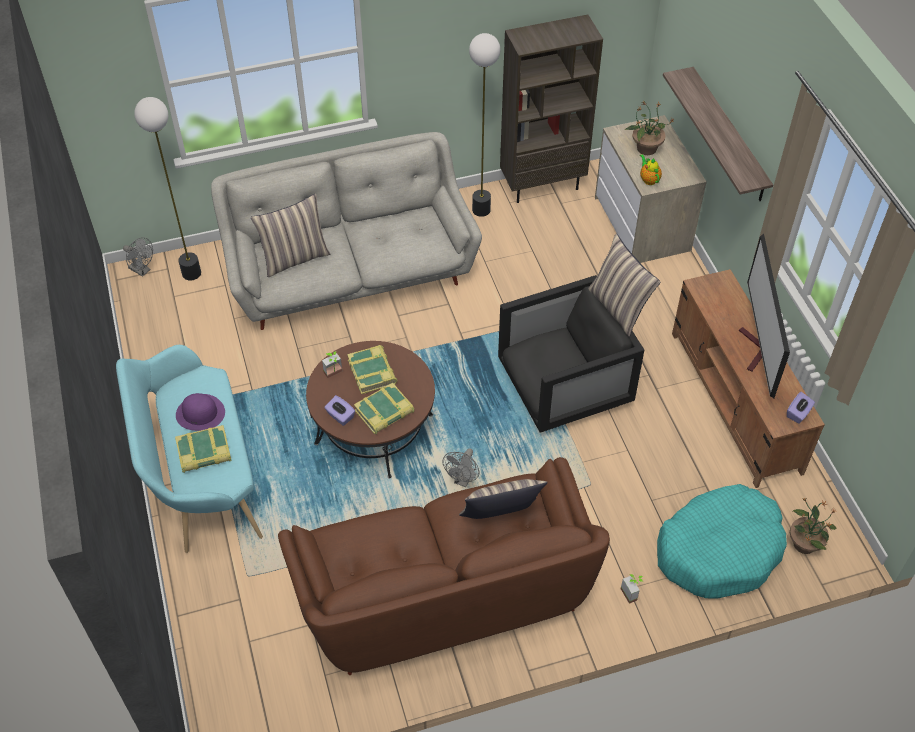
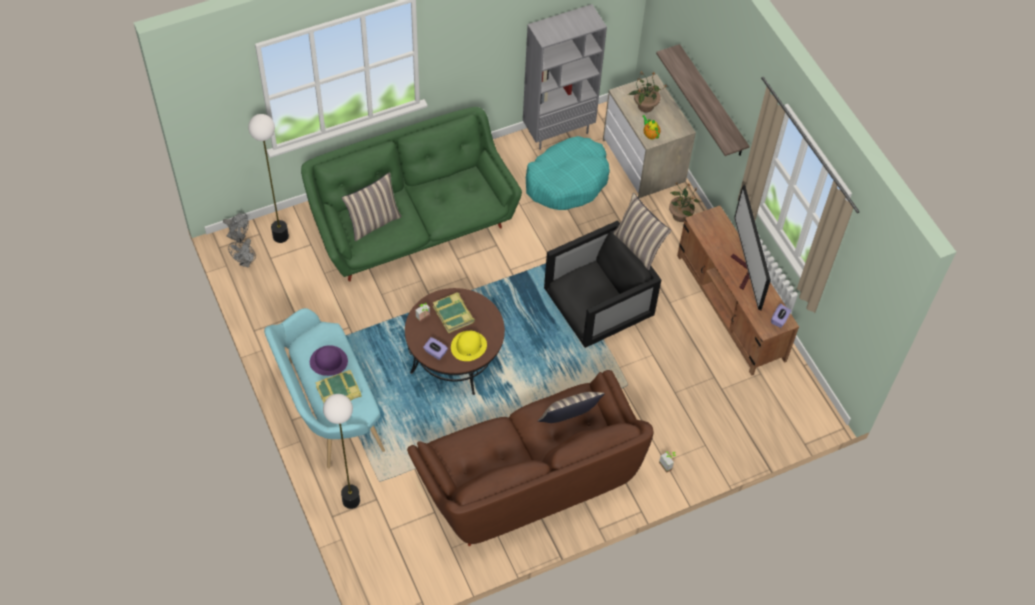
camera: 10 degrees left, 5 degrees up
grey sofa [211,132,482,330] -> green sofa [301,107,522,281]
book [354,383,414,434] -> yellow hat [451,331,487,361]
grey fan [442,448,479,487] -> grey fan moved to [228,239,256,268]
floor lamp [469,33,500,217] -> floor lamp moved to [323,394,360,509]
brown bookcase [500,15,603,203] -> grey bookcase [523,4,607,150]
turquoise dog bed [657,484,787,599] -> turquoise dog bed moved to [526,136,610,210]
potted plant [790,497,837,554] -> potted plant moved to [669,183,700,222]

